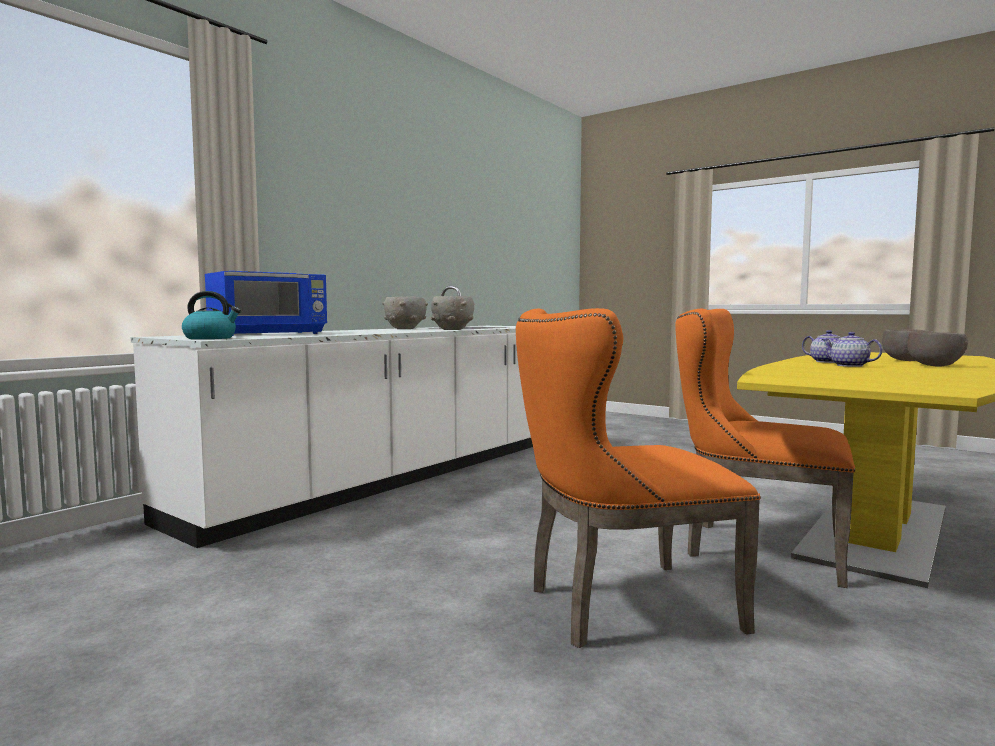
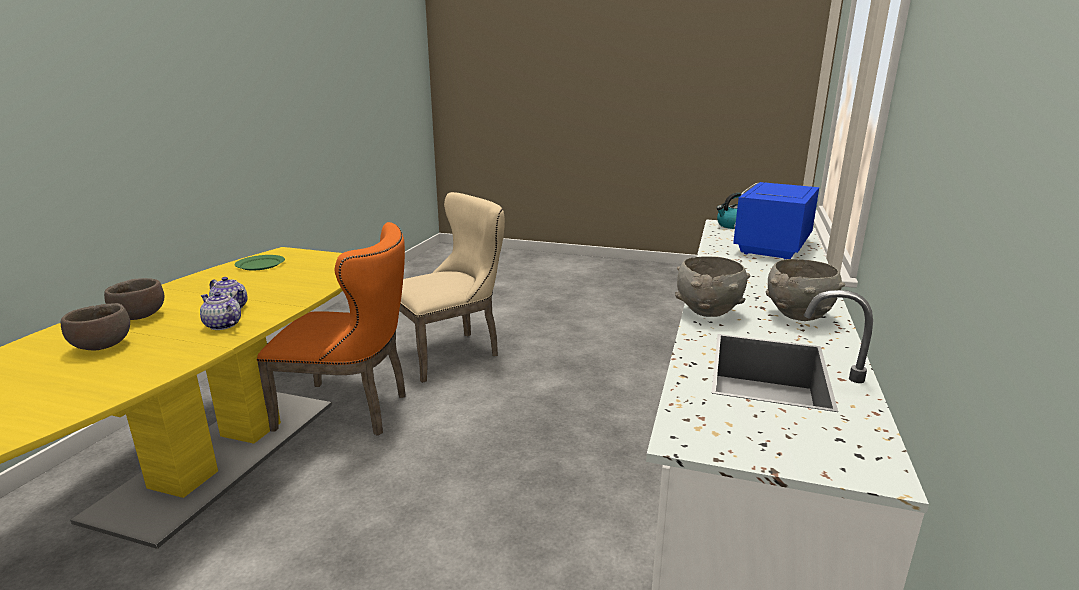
camera: 160 degrees right, 15 degrees up
orange chair [516,308,761,648] -> beige chair [395,192,505,383]
none -> green plate [234,255,285,270]

